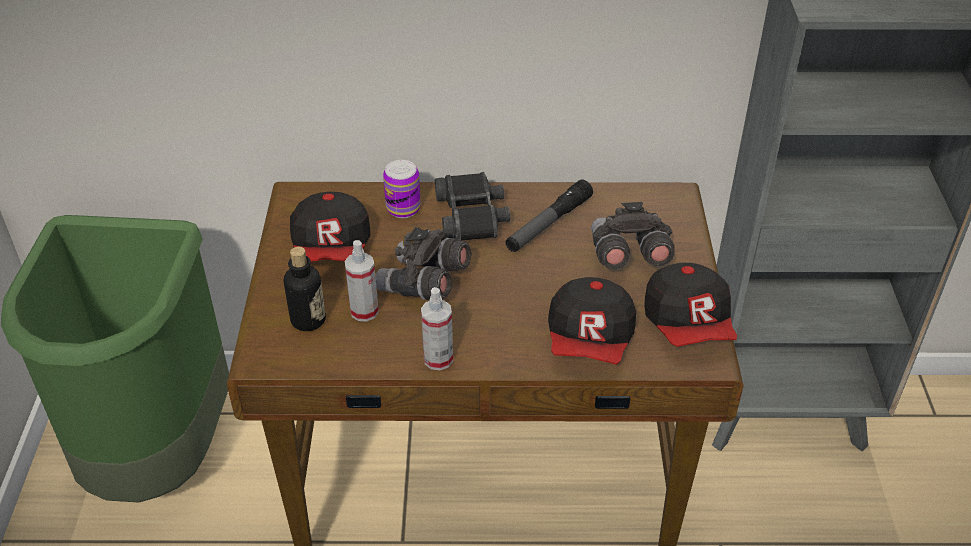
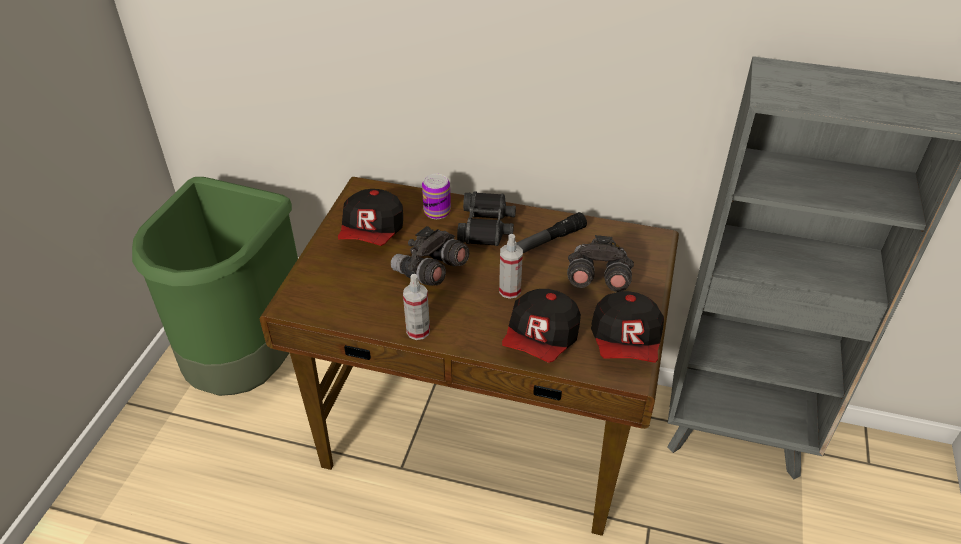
camera: 15 degrees right, 0 degrees up
bottle [284,247,326,331] -> none
spray bottle [345,240,379,322] -> spray bottle moved to [499,234,523,299]

